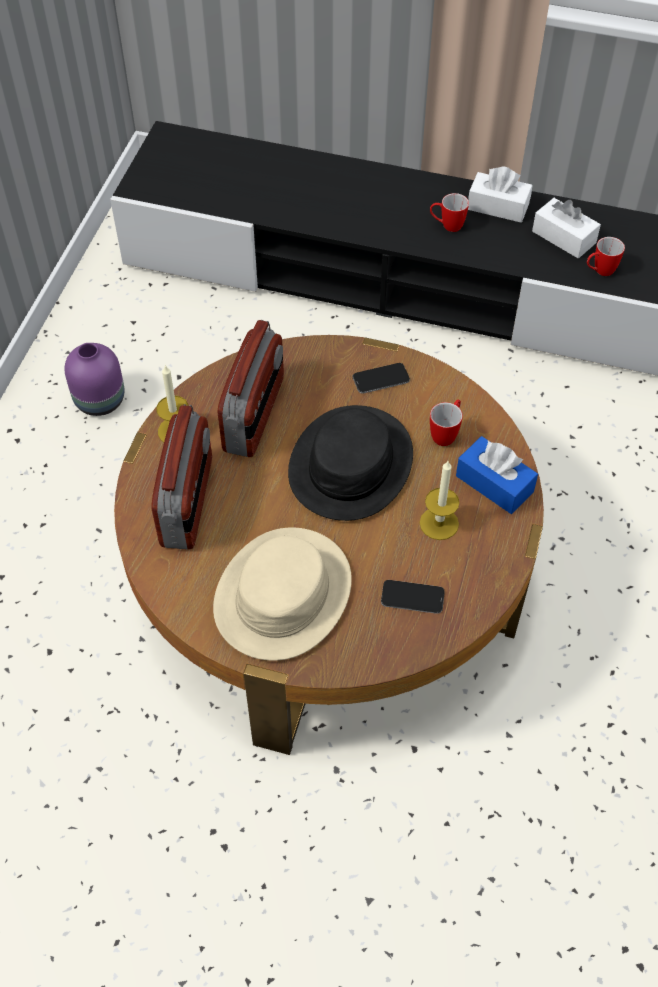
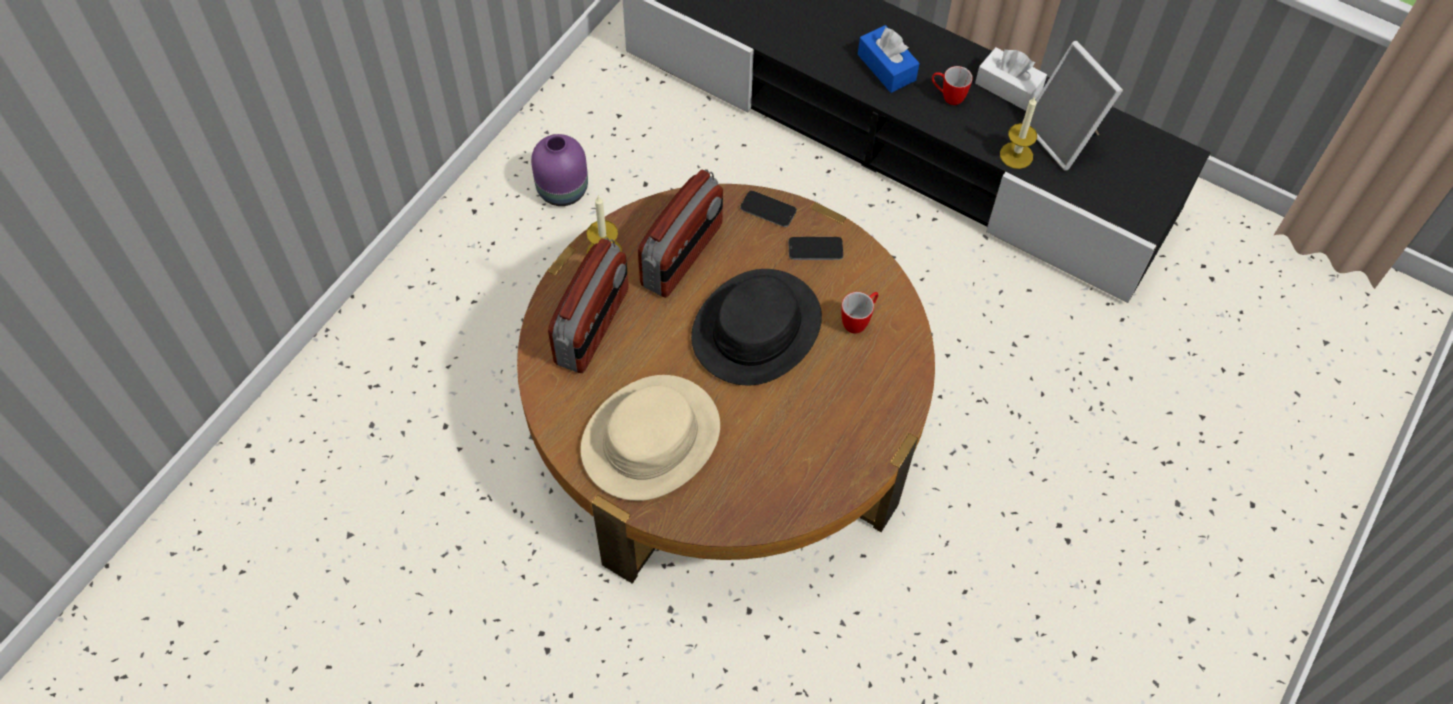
camera: 15 degrees right, 5 degrees up
phone [381,580,445,614] -> phone moved to [740,191,797,227]
candle [420,461,460,540] -> candle moved to [1000,96,1037,169]
blue tissue box [456,436,538,514] -> blue tissue box moved to [858,25,920,93]
white tissue box [532,198,601,258] -> picture frame [1022,41,1123,171]
mug [587,237,625,276] -> none

